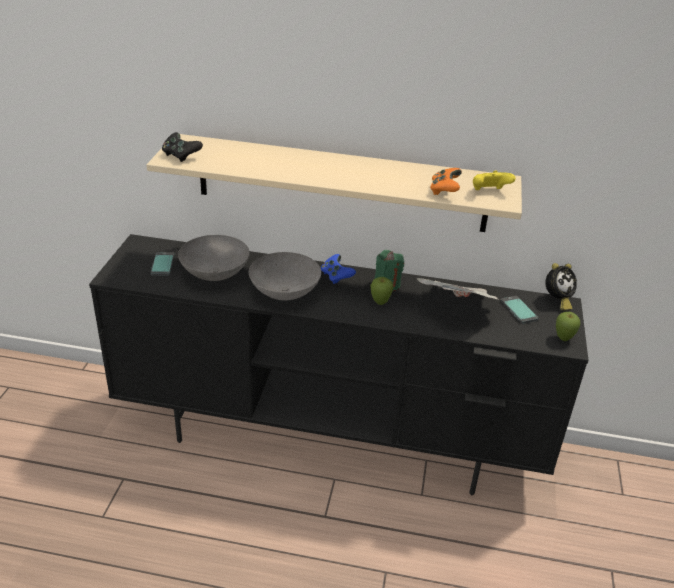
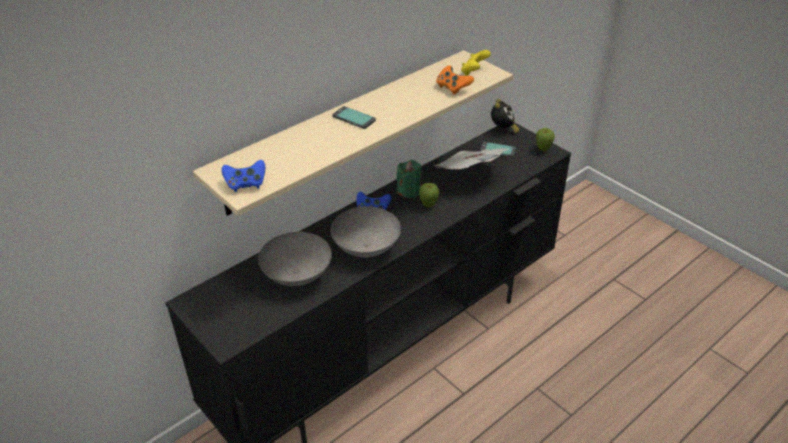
camera: 50 degrees left, 5 degrees up
phone [151,252,174,276] -> phone moved to [332,106,376,129]
black game controller [162,132,203,162] -> blue game controller [222,160,265,192]

